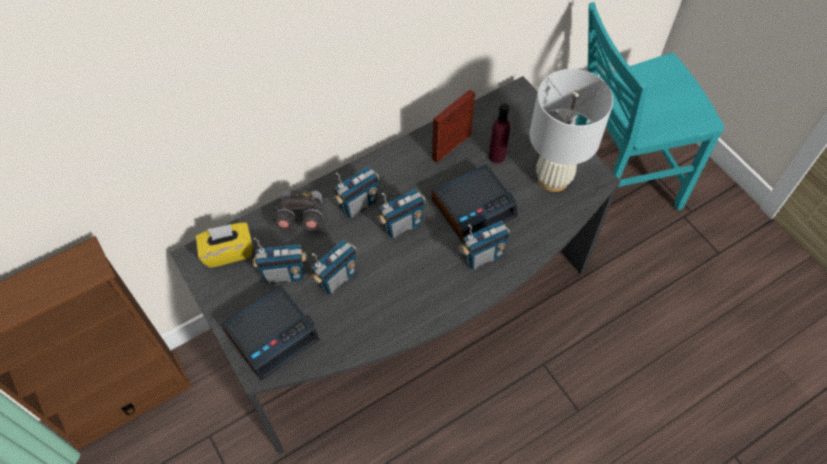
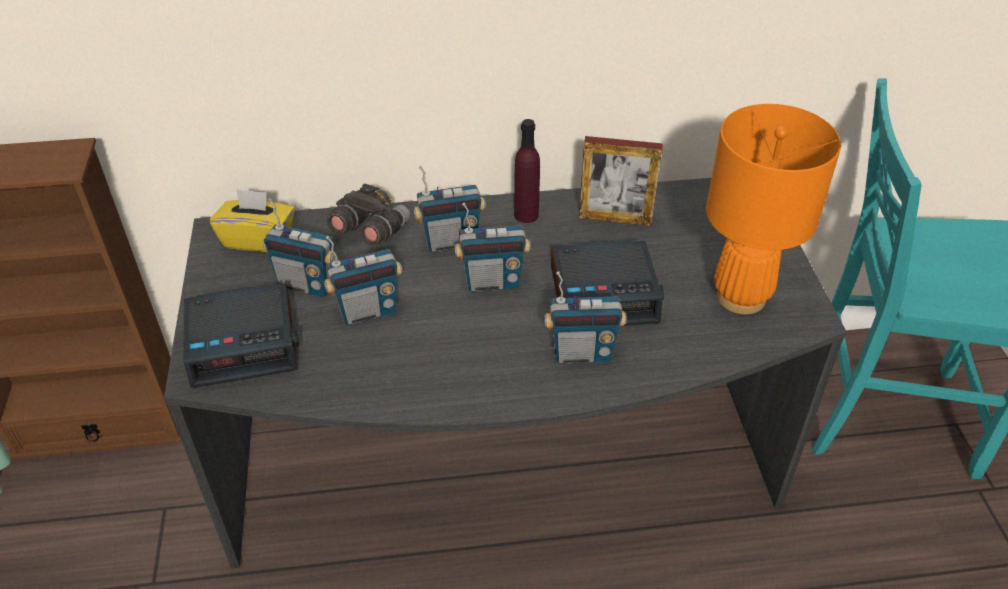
camera: 25 degrees right, 15 degrees down
picture frame [432,90,475,163] -> picture frame turned 150 degrees counterclockwise [579,136,663,226]
purple bottle [488,103,510,163] -> purple bottle moved to [514,119,540,223]
white table lamp [530,69,613,192] -> orange table lamp [706,104,841,314]

